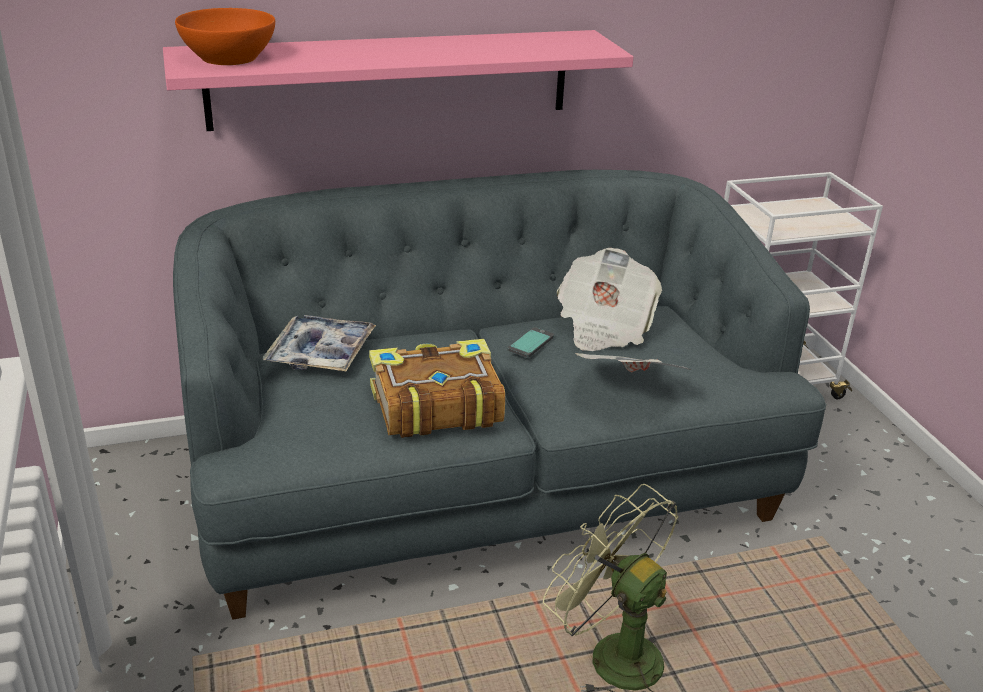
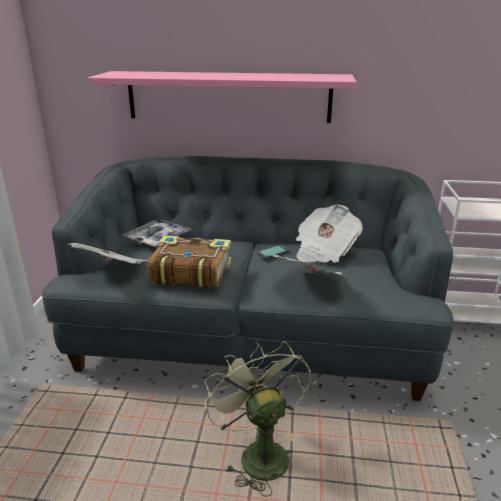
camera: 25 degrees right, 5 degrees down
orange bowl [175,8,275,65] -> none
none -> newspaper [68,243,147,264]

